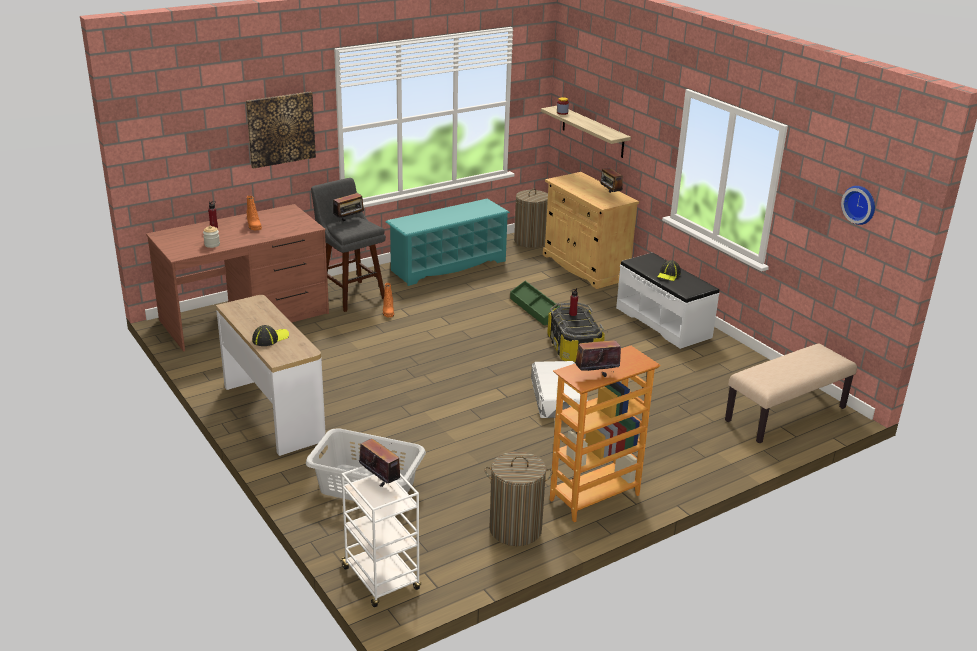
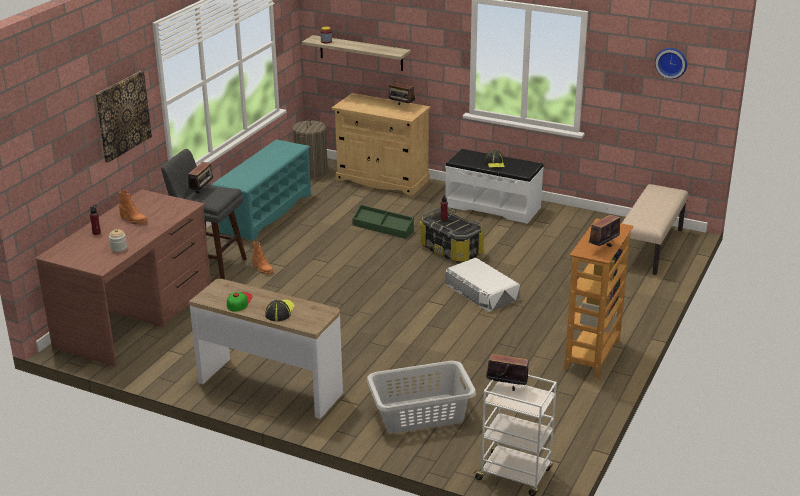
camera: 30 degrees left, 0 degrees up
laundry basket [485,451,553,546] -> none
none -> cap [227,292,253,312]

